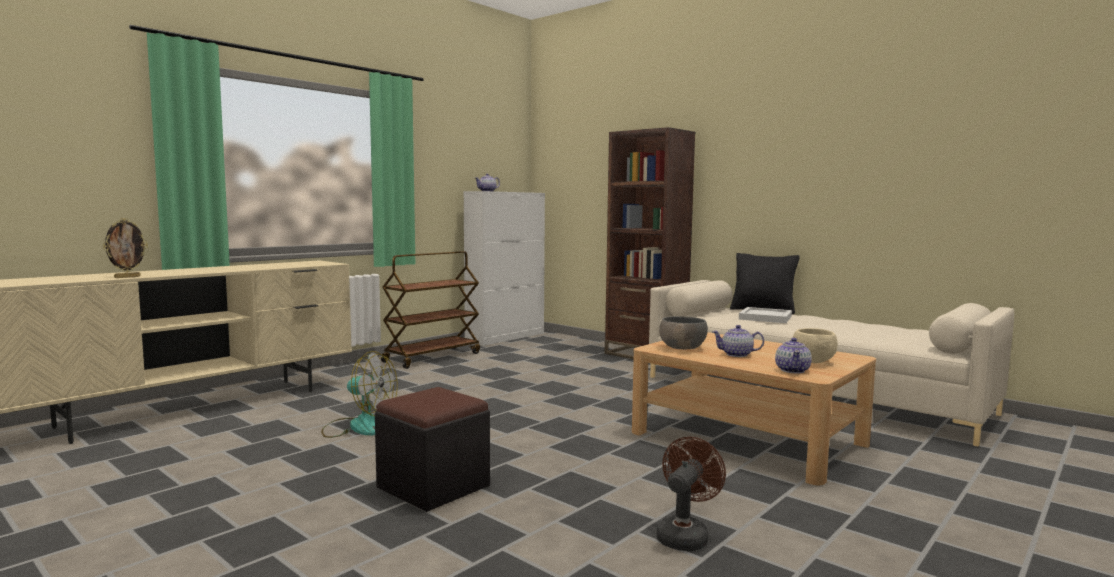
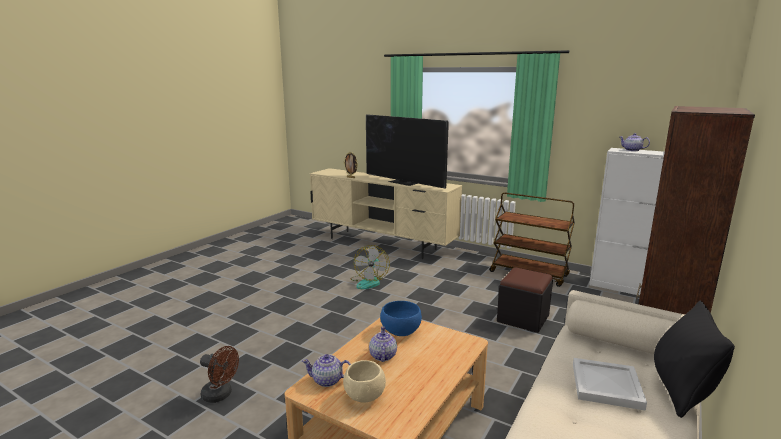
camera: 80 degrees right, 10 degrees up
black ottoman [375,387,490,512] -> black ottoman moved to [497,267,553,333]
grey bowl [659,316,708,349] -> blue bowl [380,301,422,336]
none -> television [366,114,449,189]

